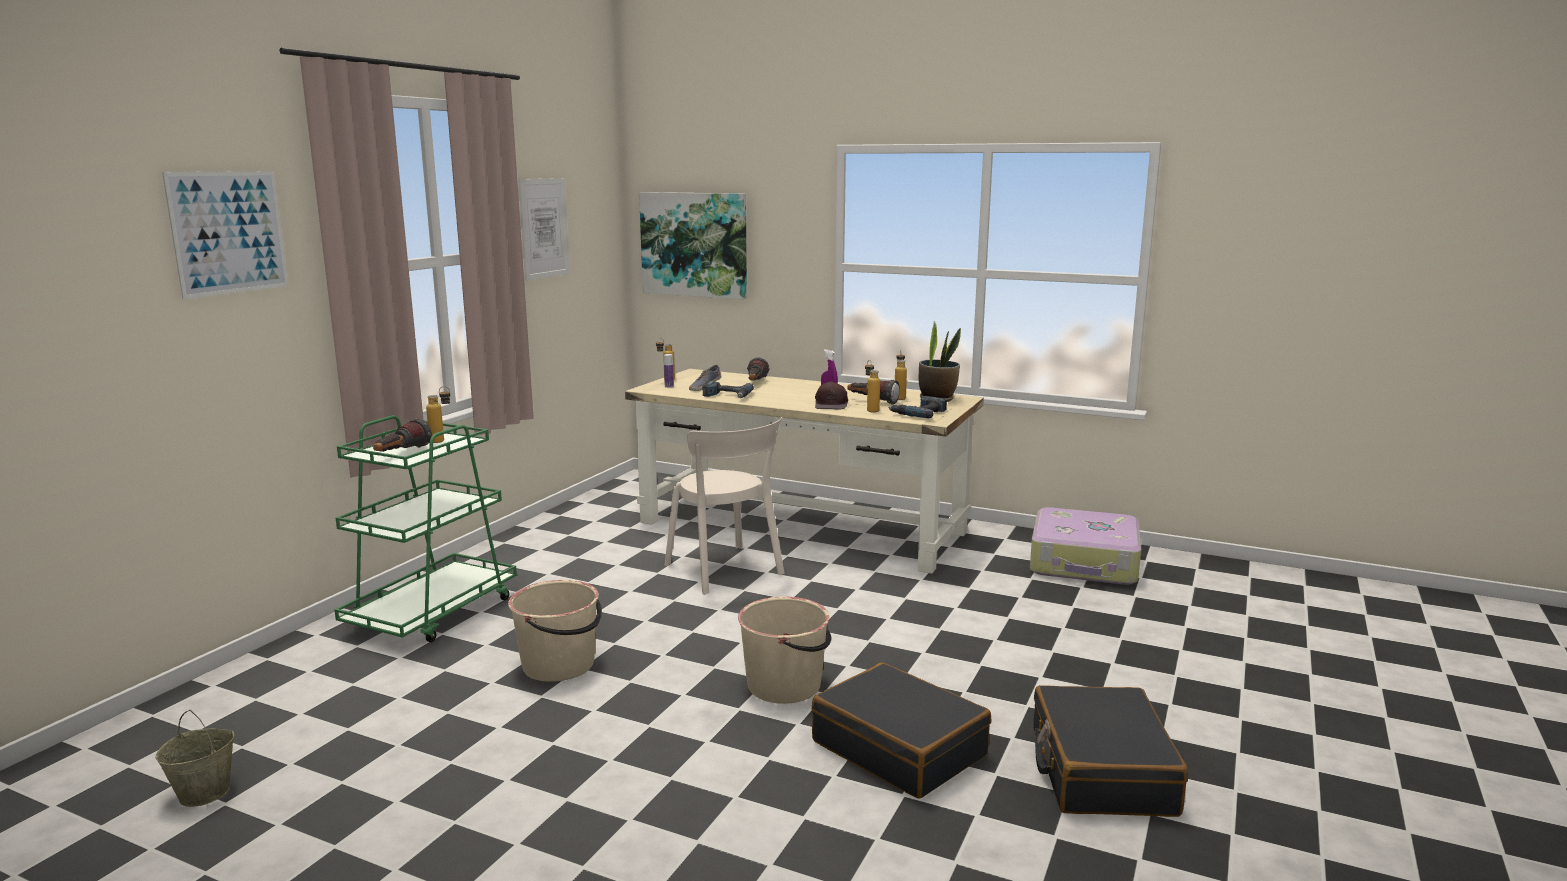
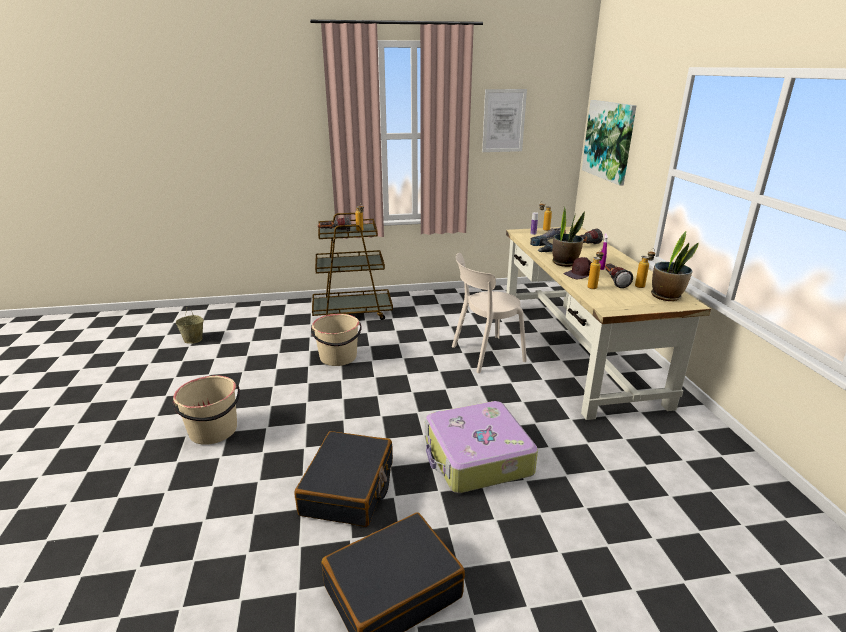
camera: 55 degrees right, 10 degrees up
picture [162,171,289,299] -> none
green cart [334,415,517,642] -> brown cart [312,213,393,320]
beige chair [665,417,785,594] -> beige chair turned 45 degrees clockwise [452,253,527,373]
beige bucket [738,597,831,704] -> beige bucket moved to [173,375,240,445]
power drill [888,396,947,418] -> none
suitcase [1030,507,1141,585] -> suitcase moved to [425,401,538,493]
none -> potted plant [552,207,585,267]

